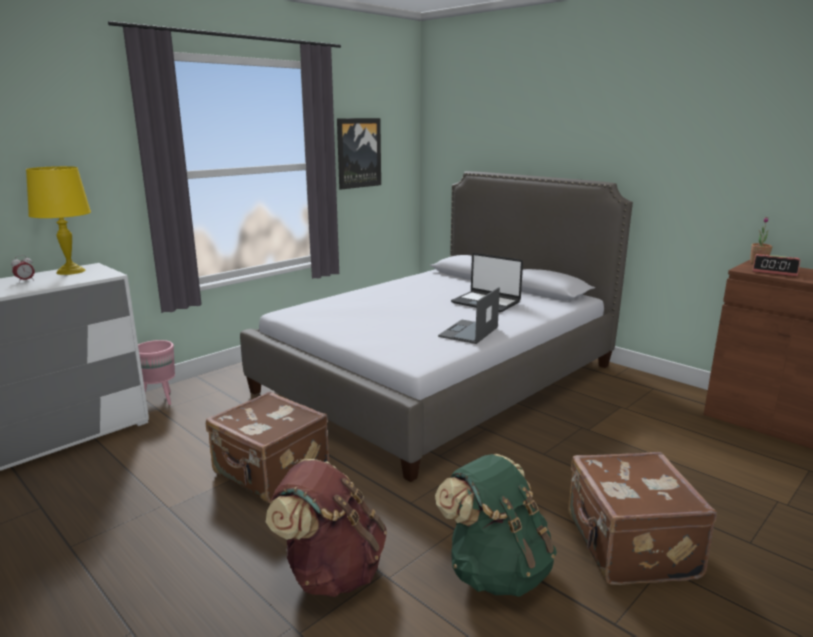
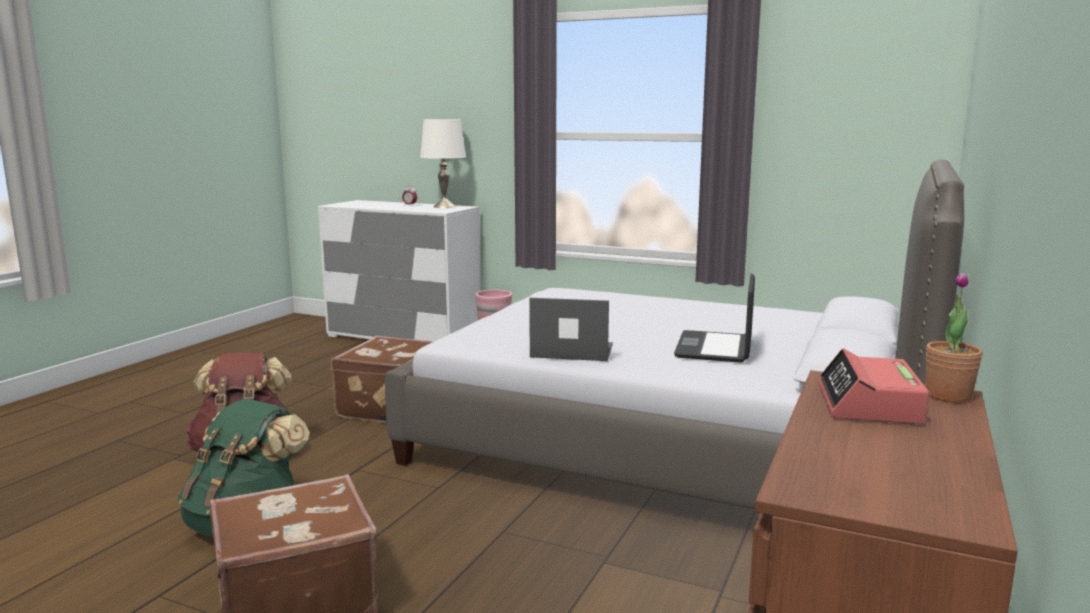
camera: 70 degrees right, 5 degrees down
yellow table lamp [26,166,91,275] -> white table lamp [420,119,466,208]
picture [337,118,381,190] -> none

